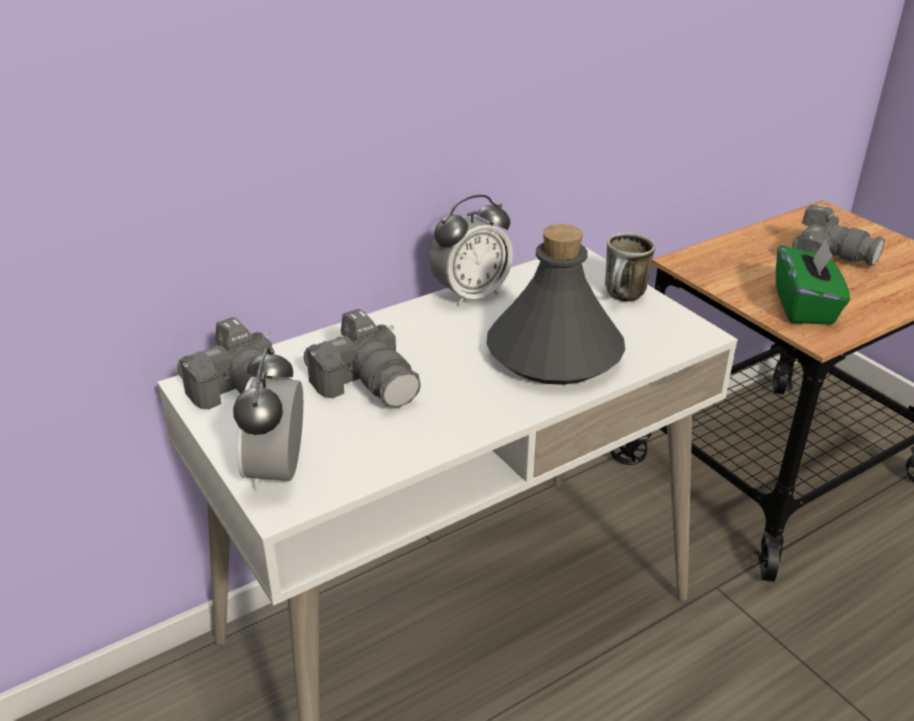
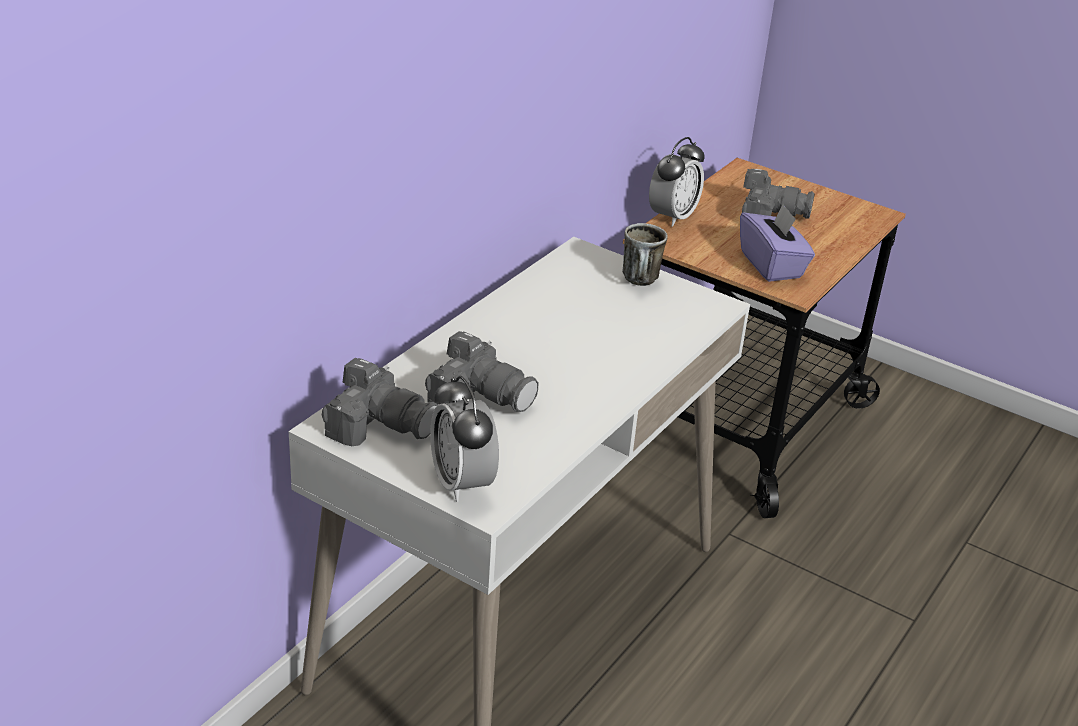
camera: 25 degrees left, 0 degrees up
alarm clock [430,195,513,307] -> alarm clock moved to [649,137,705,227]
grey bottle [486,224,625,385] -> none
green tissue box [776,240,850,325] -> purple tissue box [740,204,815,282]

